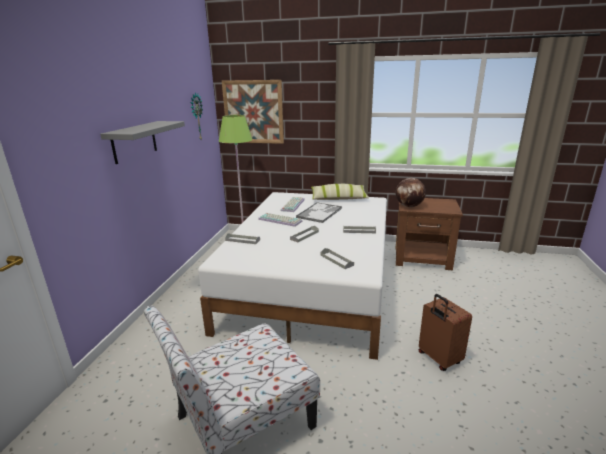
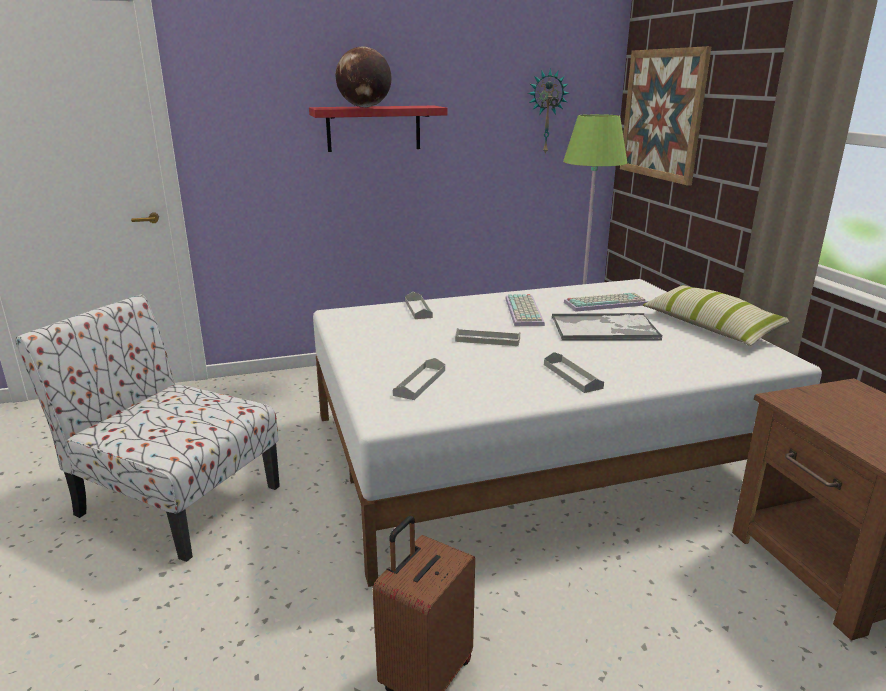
camera: 60 degrees right, 0 degrees up
grey shelf [100,121,185,164] -> red shelf [309,106,447,152]
globe [395,178,426,207] -> globe moved to [336,46,391,107]

